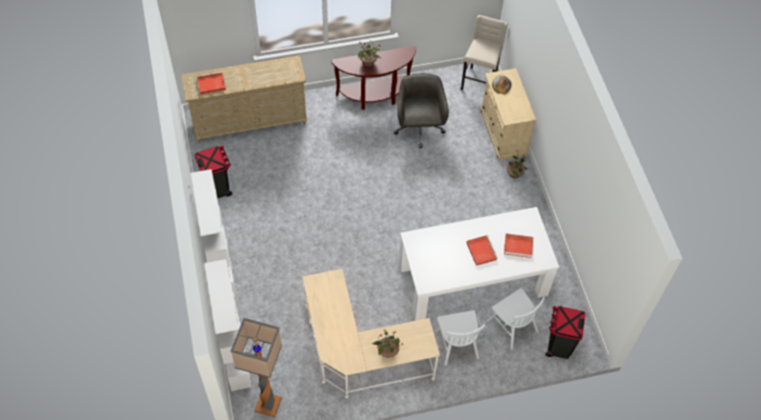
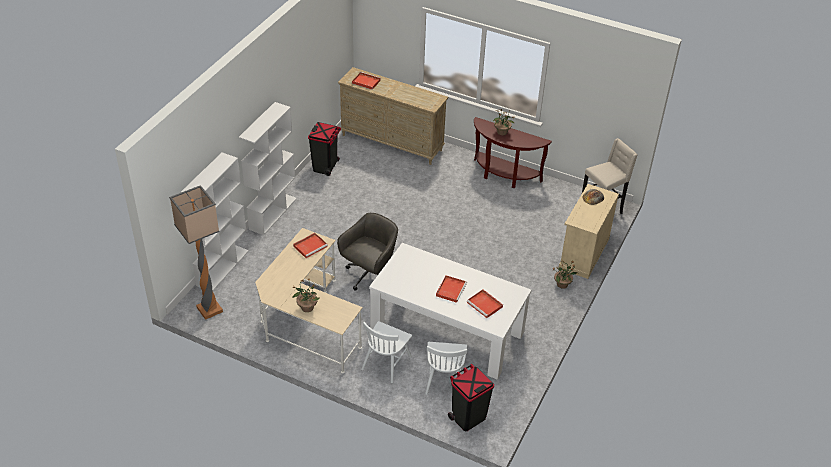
camera: 40 degrees right, 15 degrees down
grey office chair [394,73,449,148] -> grey office chair moved to [337,213,398,291]
none -> red tray [293,233,328,258]

